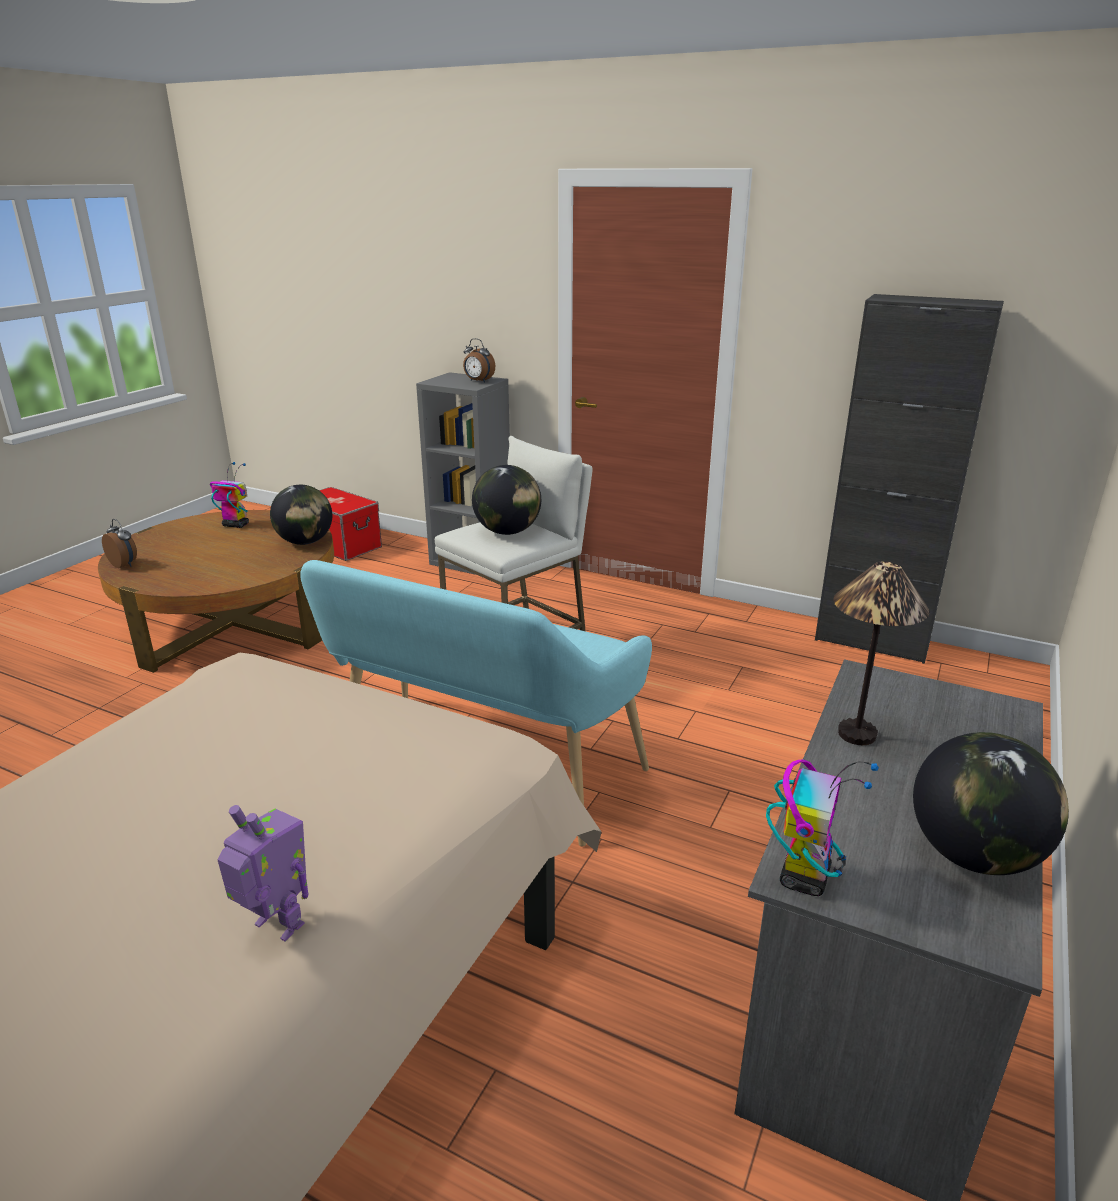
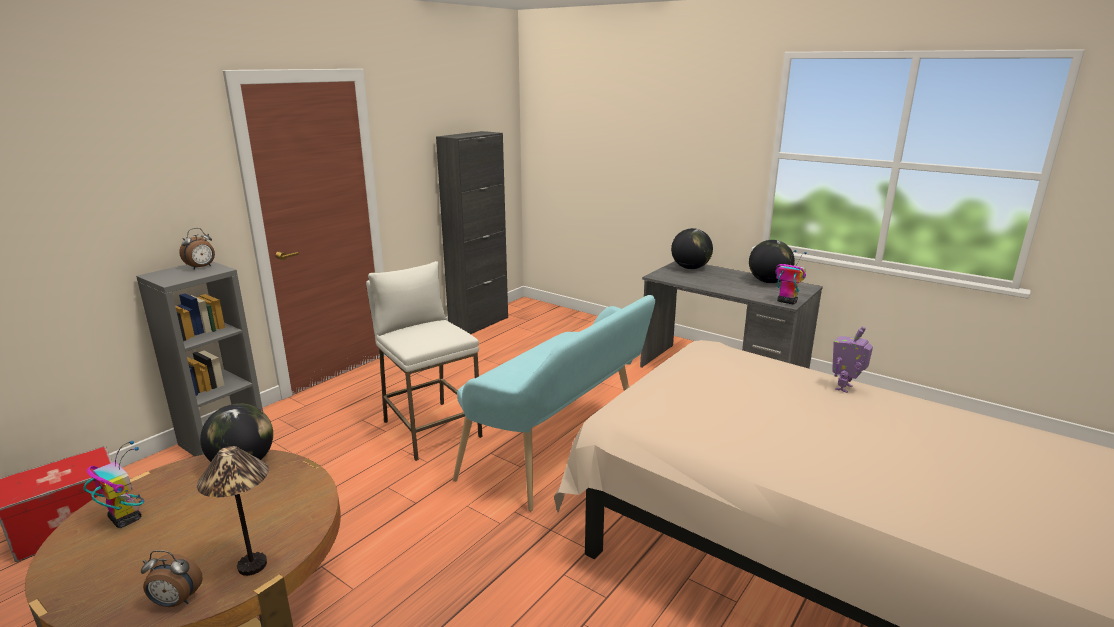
camera: 80 degrees left, 5 degrees down
alarm clock [102,519,137,568] -> alarm clock turned 135 degrees counterclockwise [141,550,203,607]
toy robot [210,462,249,528] -> toy robot turned 105 degrees clockwise [83,441,144,528]
globe [472,465,541,535] -> globe moved to [671,228,713,269]
table lamp [833,561,929,745] -> table lamp moved to [197,446,269,576]

